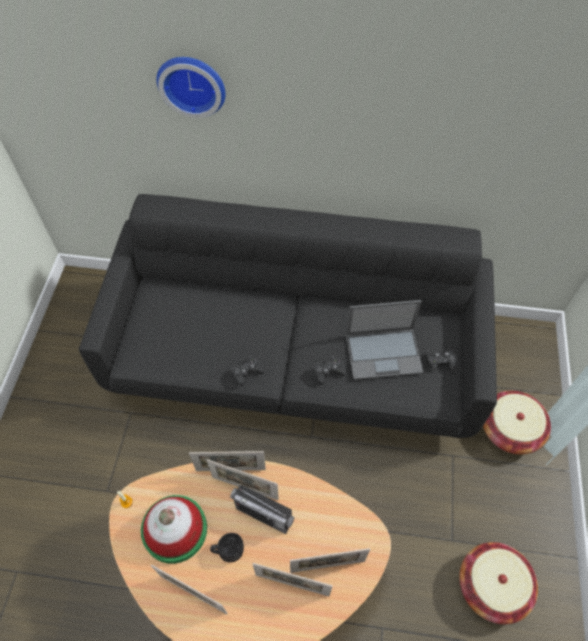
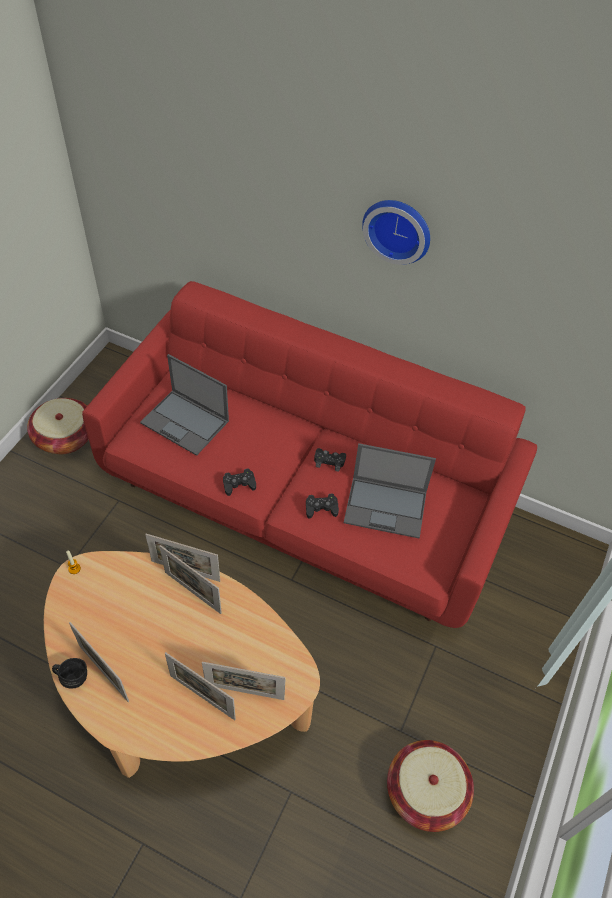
camera: 15 degrees right, 5 degrees down
black sofa [79,194,497,438] -> red sofa [82,281,537,628]
hat [141,495,207,564] -> none
wall clock [156,57,226,118] -> wall clock moved to [362,200,430,265]
black mug [210,533,244,562] -> black mug moved to [52,658,87,689]
radio [230,485,295,534] -> none
black game controller [425,349,457,371] -> black game controller moved to [314,448,346,472]
basket [483,391,551,455] -> basket moved to [27,398,89,454]
none -> laptop [140,354,229,456]

